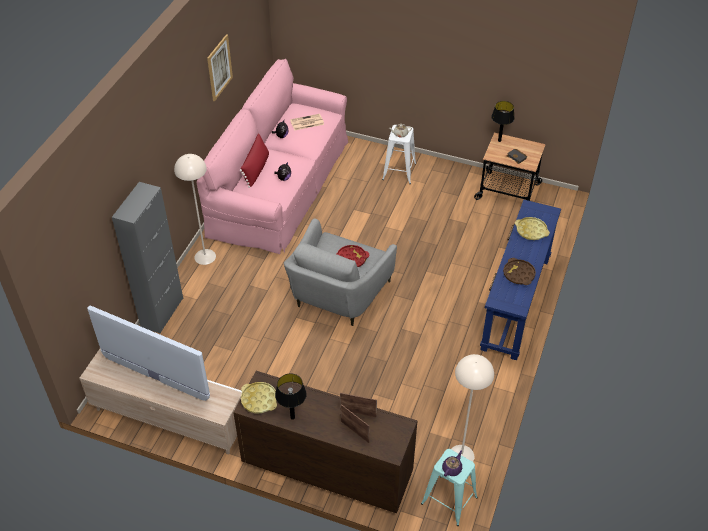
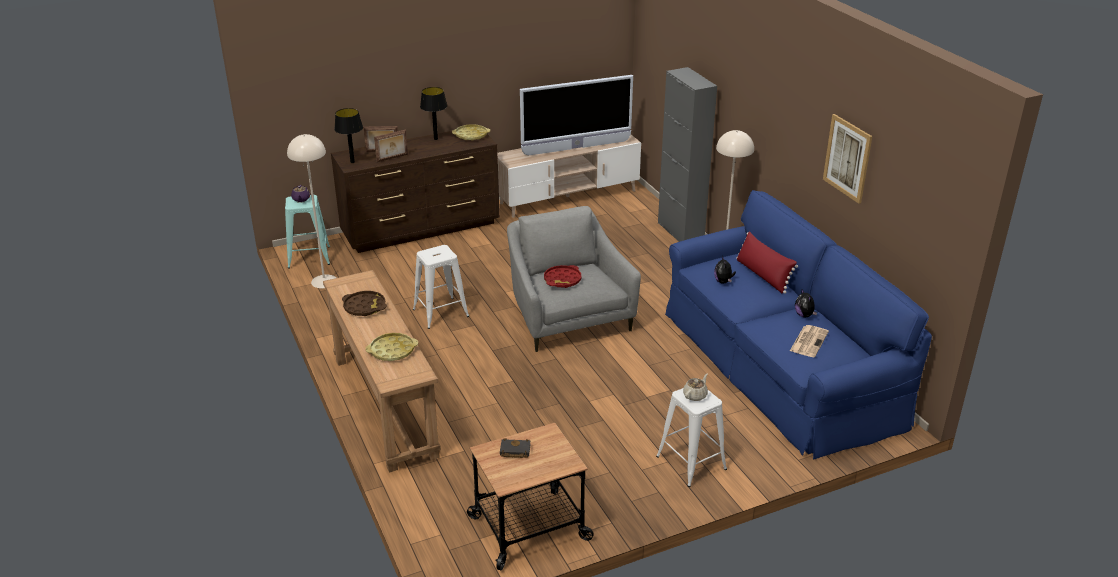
camera: 135 degrees right, 15 degrees down
pink sofa [197,59,348,254] -> blue sofa [665,190,932,459]
blue console table [480,200,561,360] -> brown console table [323,270,441,473]
black table lamp [491,101,515,142] -> black table lamp moved to [334,108,363,163]
none -> white stool [413,245,469,329]

